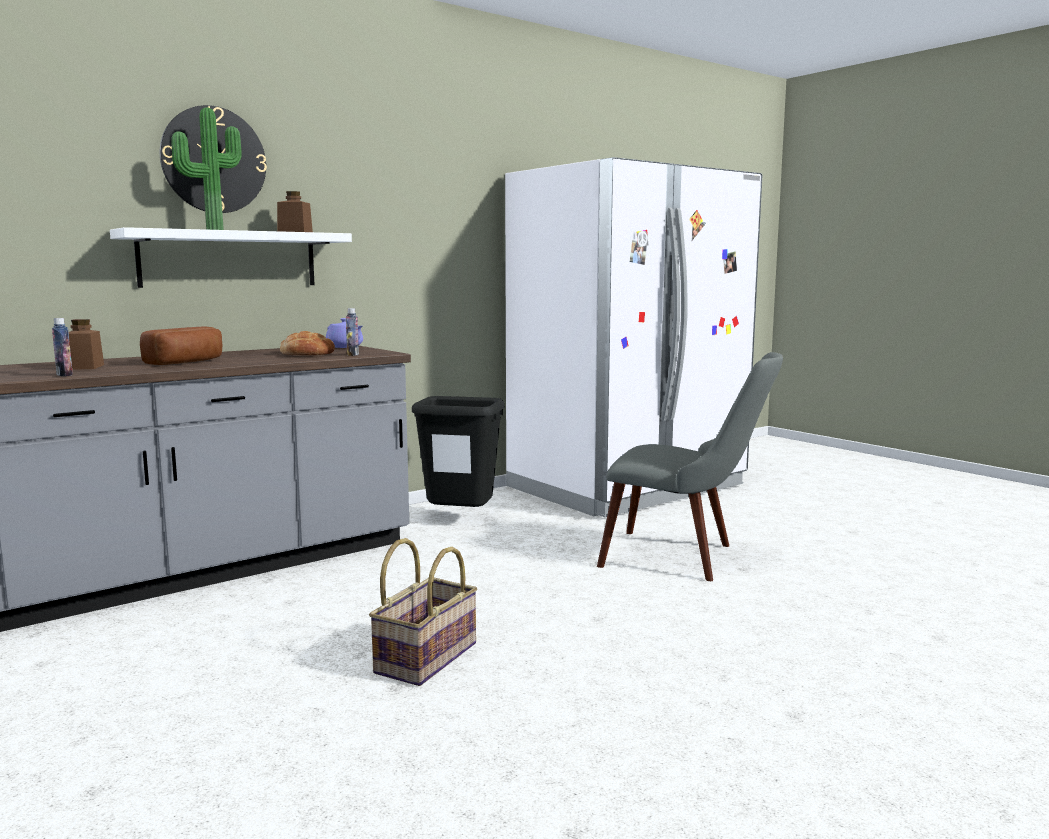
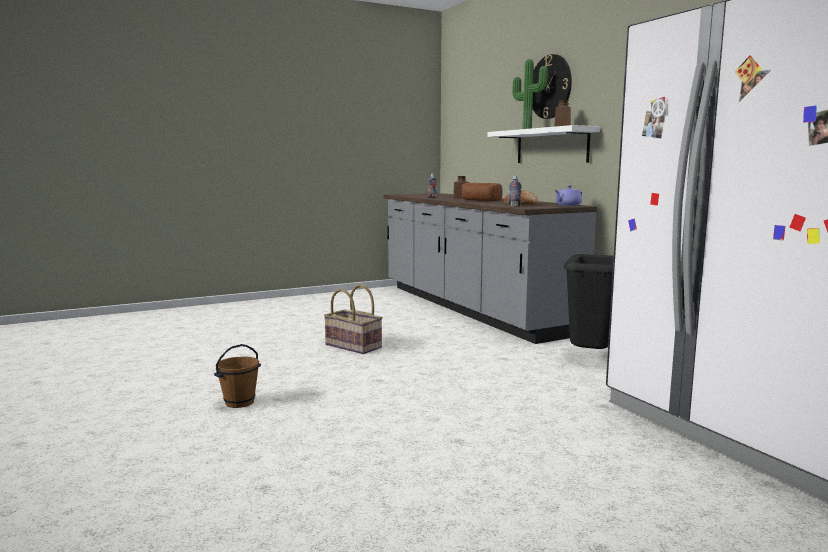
camera: 100 degrees right, 0 degrees up
grey chair [597,352,783,581] -> none
none -> brown bucket [214,344,261,408]

